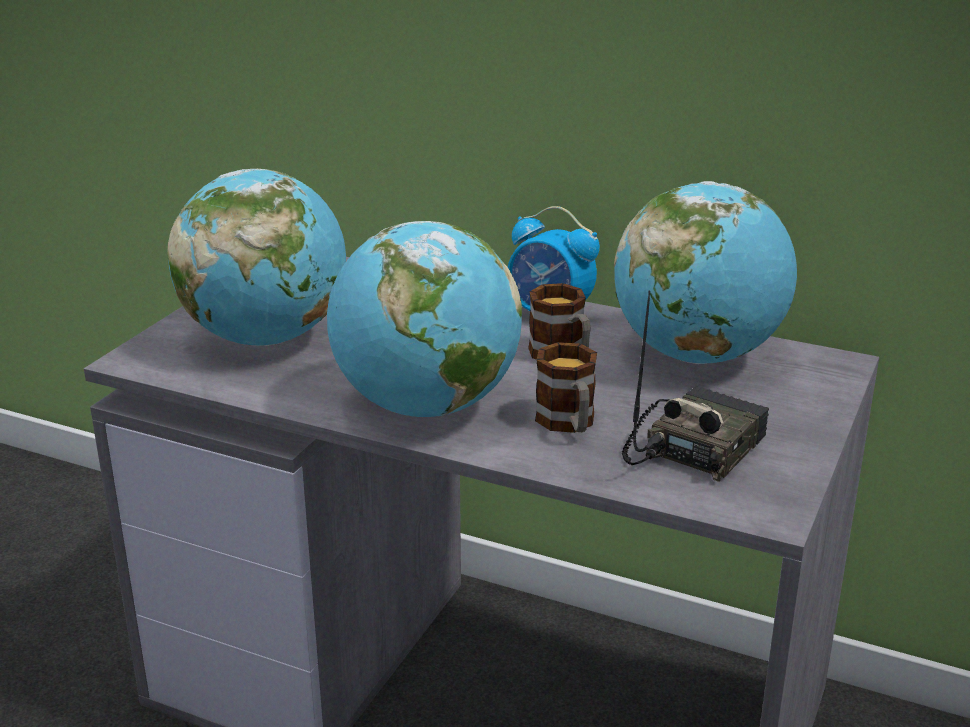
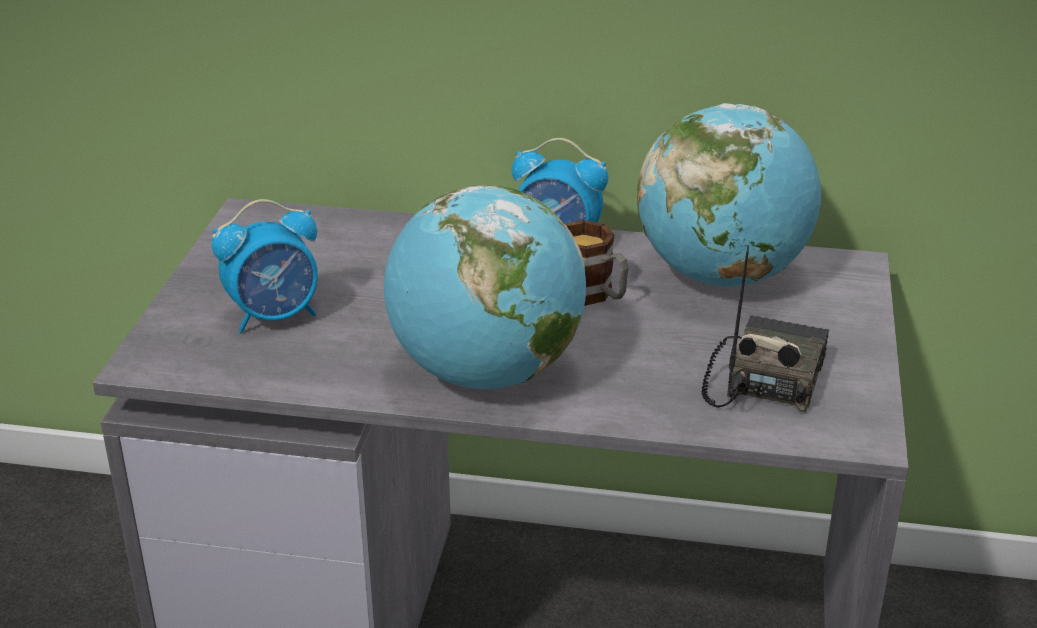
camera: 15 degrees left, 5 degrees up
globe [167,169,346,346] -> alarm clock [211,199,318,333]
mug [535,342,597,433] -> none

